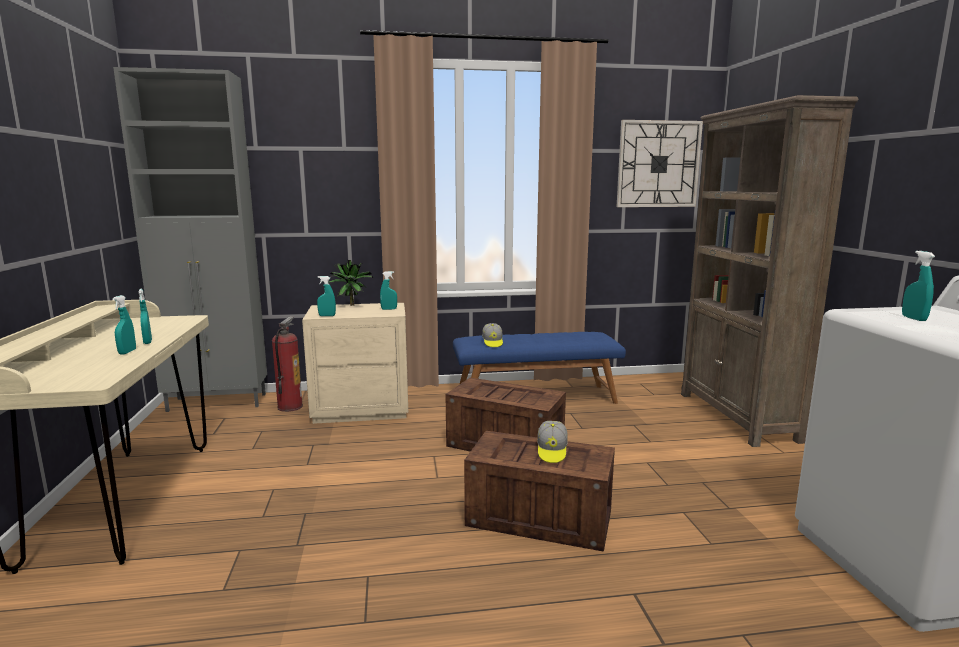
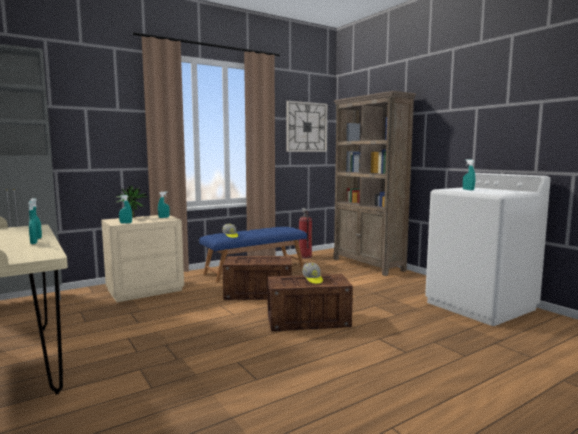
camera: 25 degrees left, 5 degrees down
fire extinguisher [272,316,303,412] -> fire extinguisher moved to [299,208,312,259]

